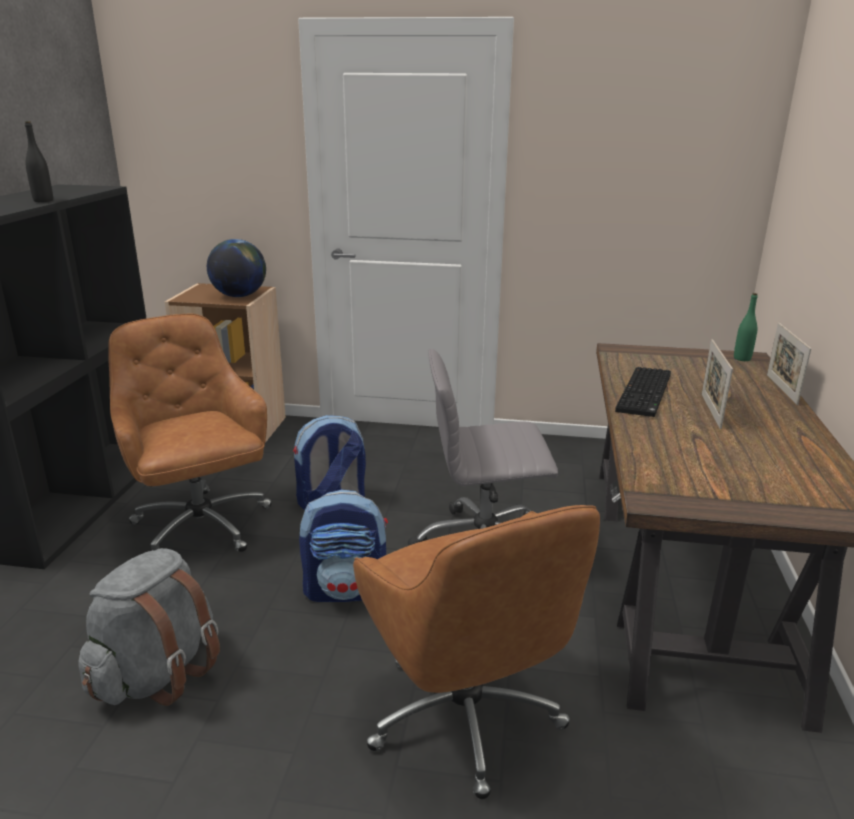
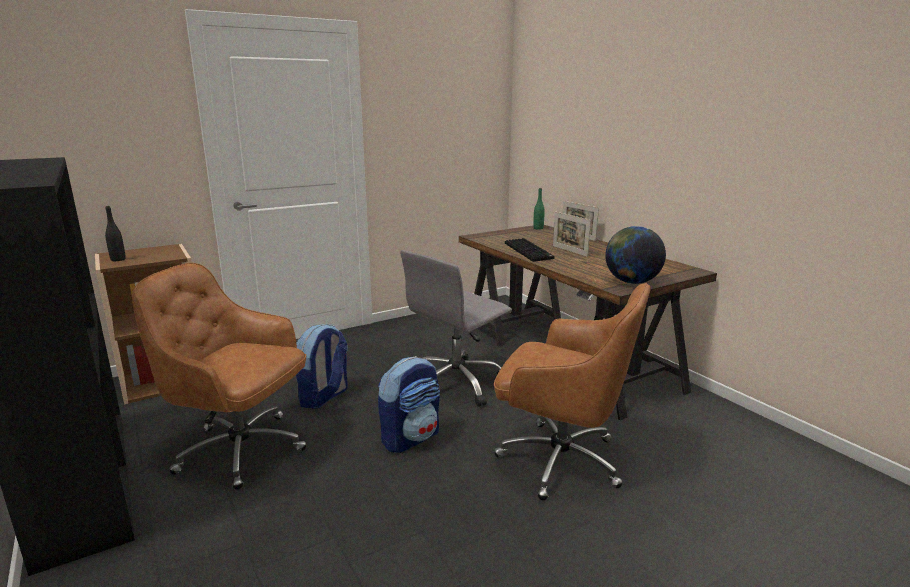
camera: 40 degrees left, 5 degrees down
black bottle [25,121,53,202] -> black bottle moved to [105,206,126,261]
grey backpack [78,548,220,706] -> none
globe [207,239,266,297] -> globe moved to [605,226,666,284]

